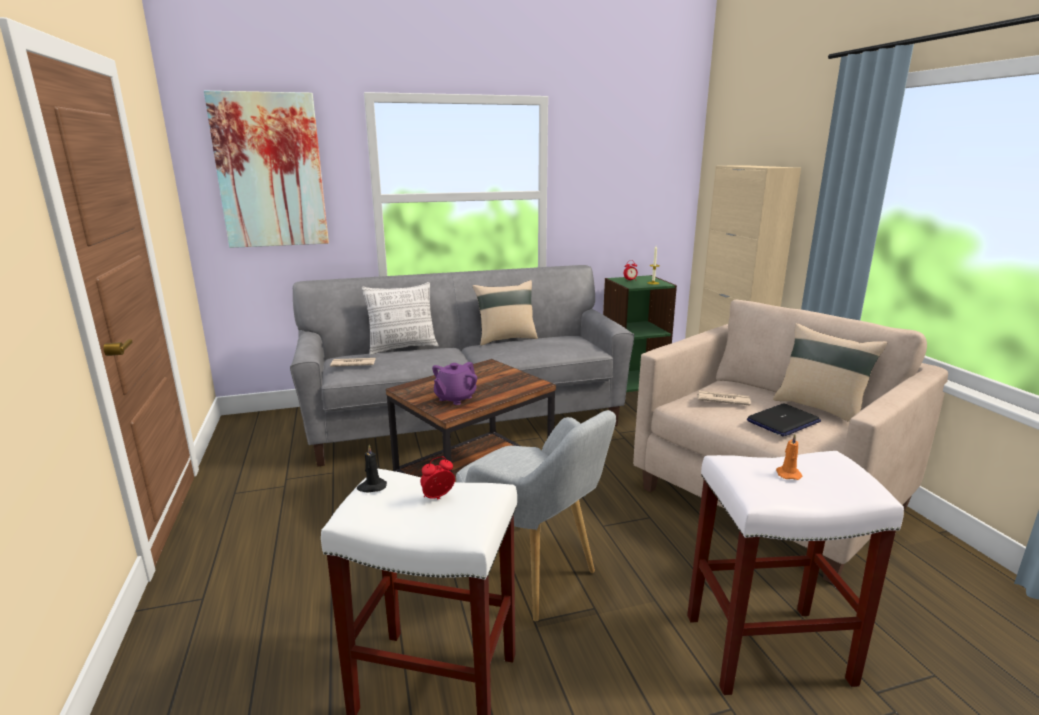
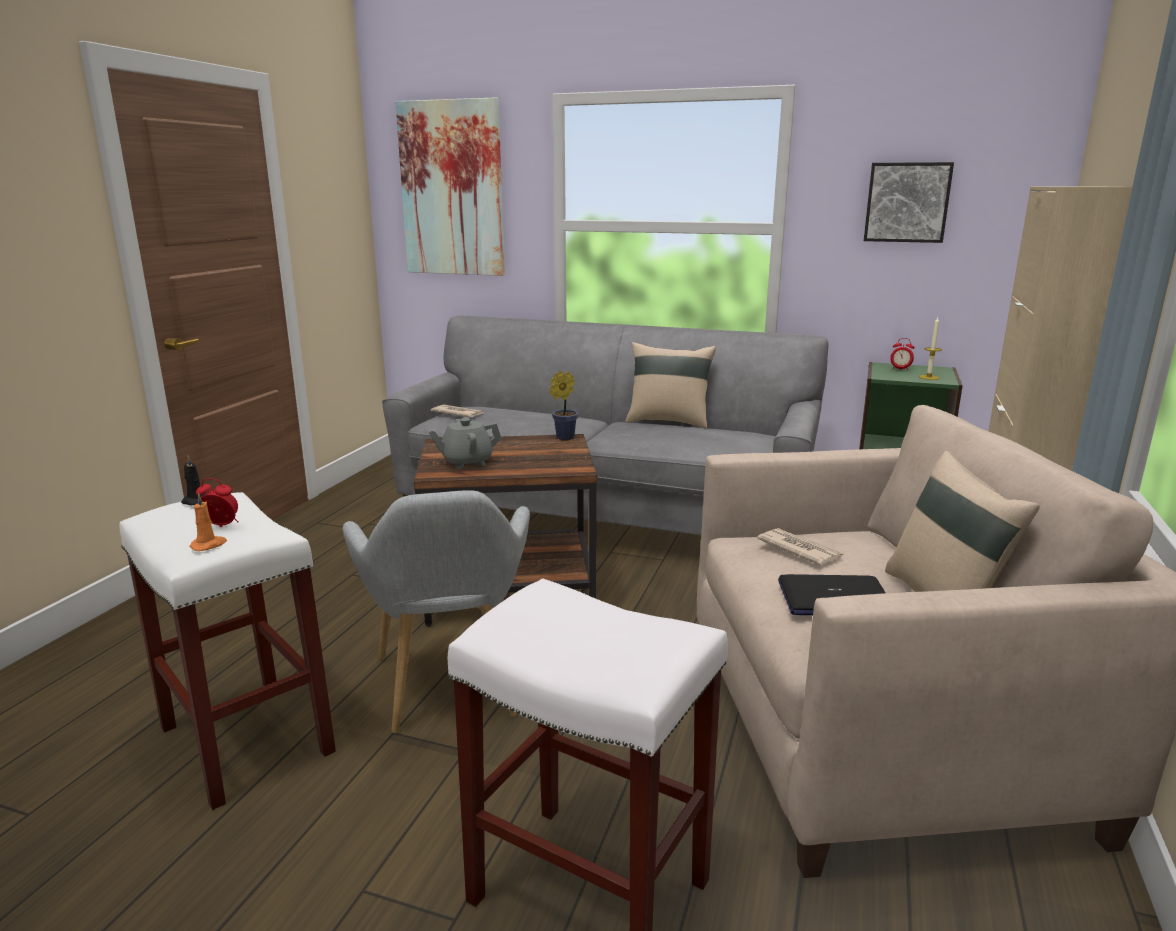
camera: 35 degrees right, 0 degrees up
pillow [362,282,438,355] -> none
purple teapot [432,362,477,405] -> grey teapot [429,418,502,469]
orange candle [776,434,803,480] -> orange candle moved to [189,493,227,551]
none -> potted plant [549,371,578,440]
none -> picture [864,162,954,243]

